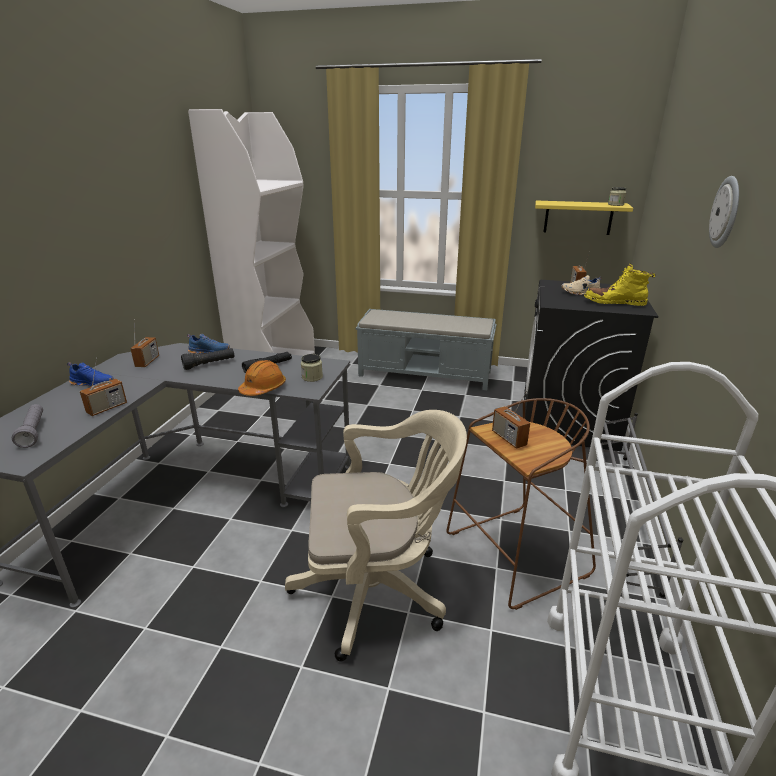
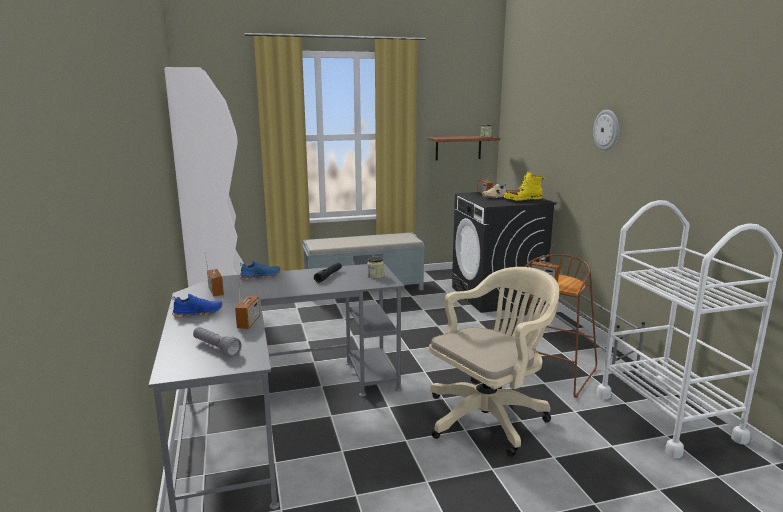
camera: 30 degrees left, 10 degrees down
black flashlight [181,348,235,370] -> none
orange hard hat [238,360,286,396] -> none
yellow shelf [535,201,633,235] -> brown shelf [428,136,500,161]

